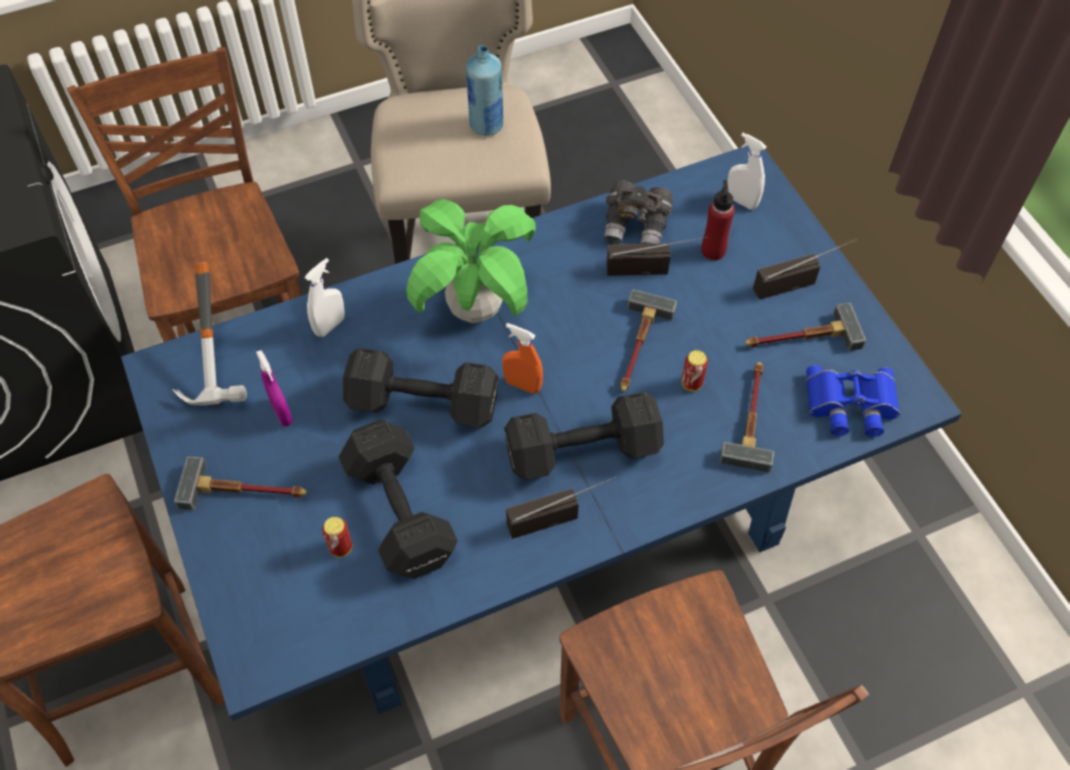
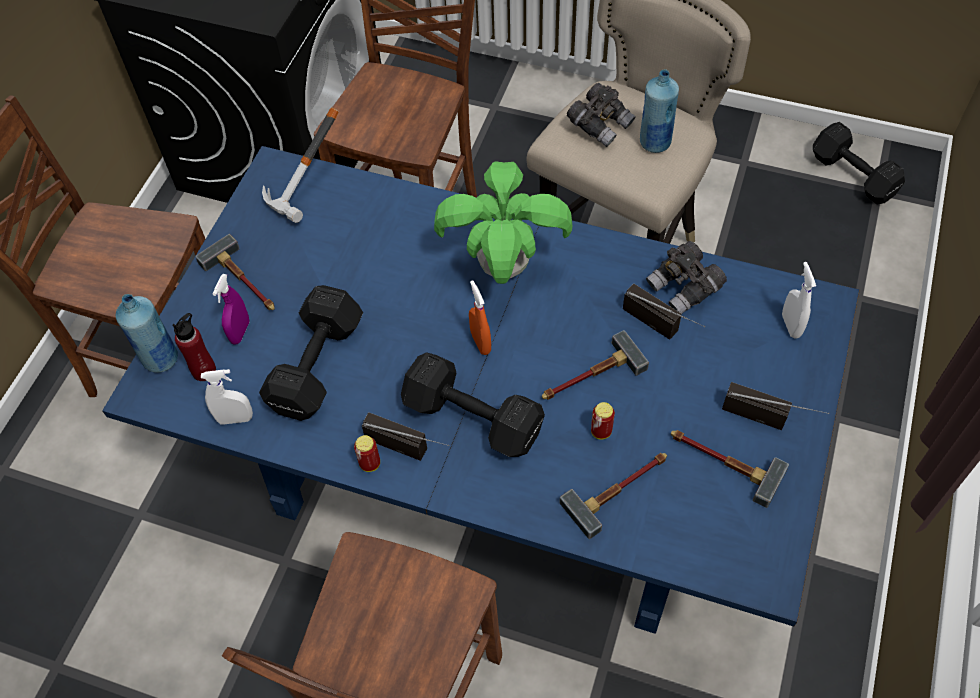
camera: 45 degrees right, 0 degrees up
purple spray bottle [256,350,293,426] -> purple spray bottle moved to [213,274,249,345]
white spray bottle [304,258,345,337] -> white spray bottle moved to [201,369,253,425]
can [322,517,352,557] -> can moved to [354,435,380,472]
black dumbbell [343,348,498,427] -> black dumbbell moved to [813,122,905,204]
red bottle [701,180,735,261] -> red bottle moved to [173,313,216,381]
blue binoculars [806,365,900,437] -> none
none -> blue bottle [116,294,178,373]
none -> grey binoculars [567,83,636,147]

